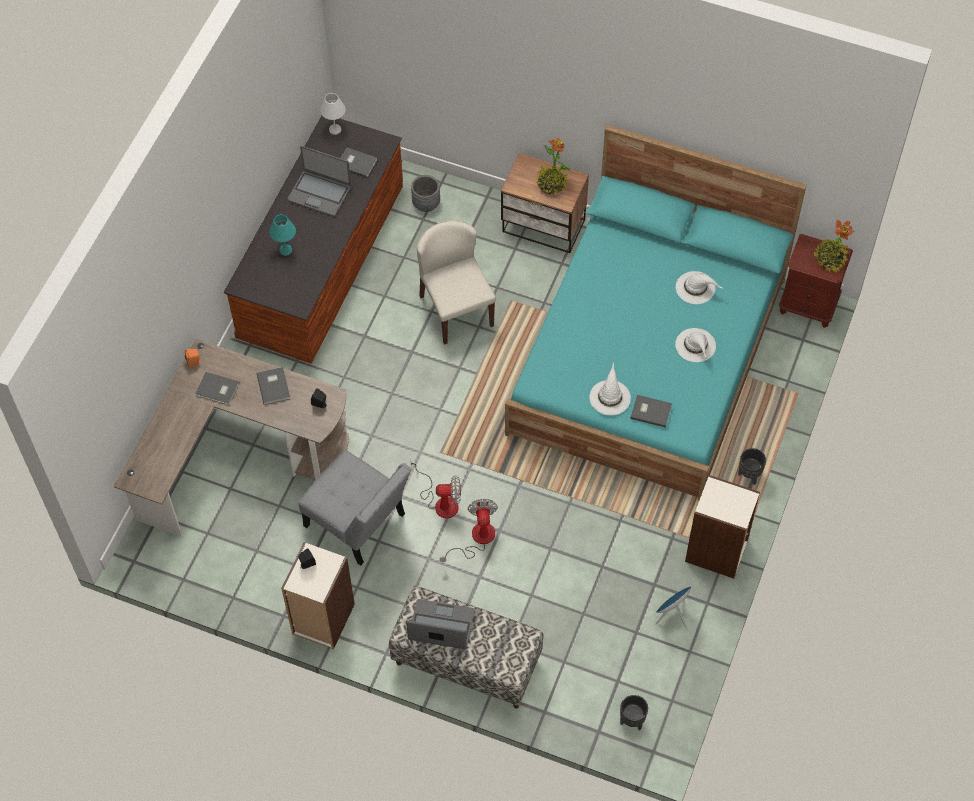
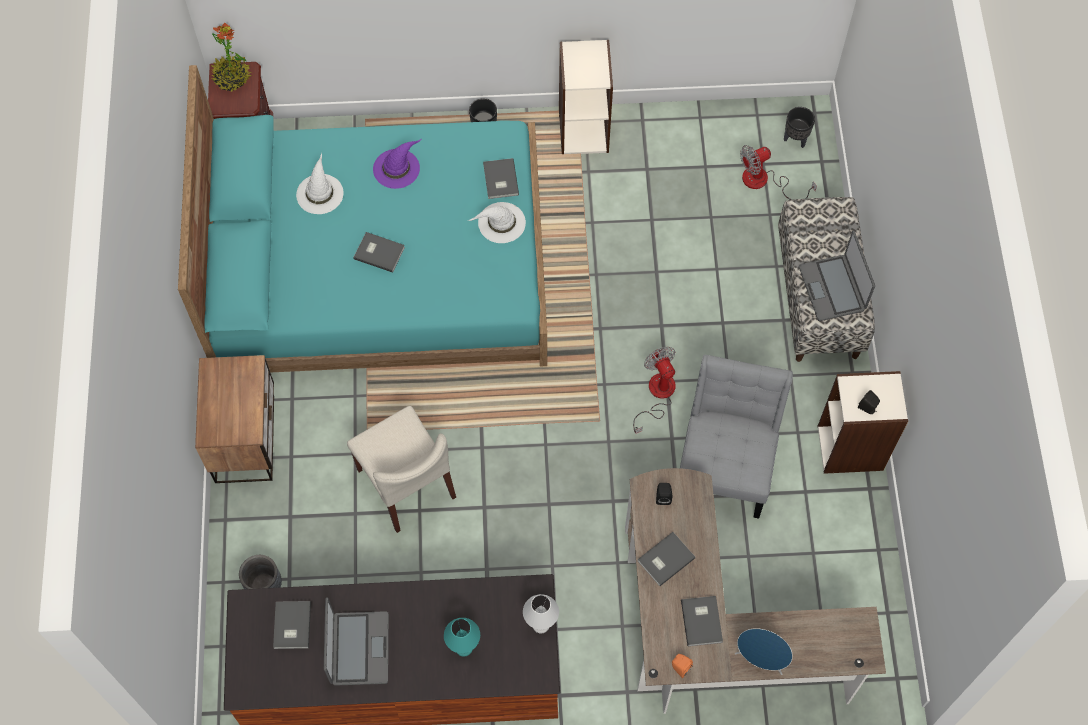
camera: 115 degrees left, 5 degrees up
white table lamp [320,93,346,135] -> white table lamp moved to [523,594,559,633]
beige chair [417,221,496,345] -> beige chair turned 75 degrees counterclockwise [347,406,456,533]
fan [440,499,498,562] -> fan moved to [740,145,817,200]
potted plant [536,138,570,195] -> none
blue speaker [655,586,691,631] -> blue speaker moved to [735,628,793,675]
white hat [675,328,716,362] -> purple hat [373,139,422,189]
none -> grey book [354,232,405,273]

